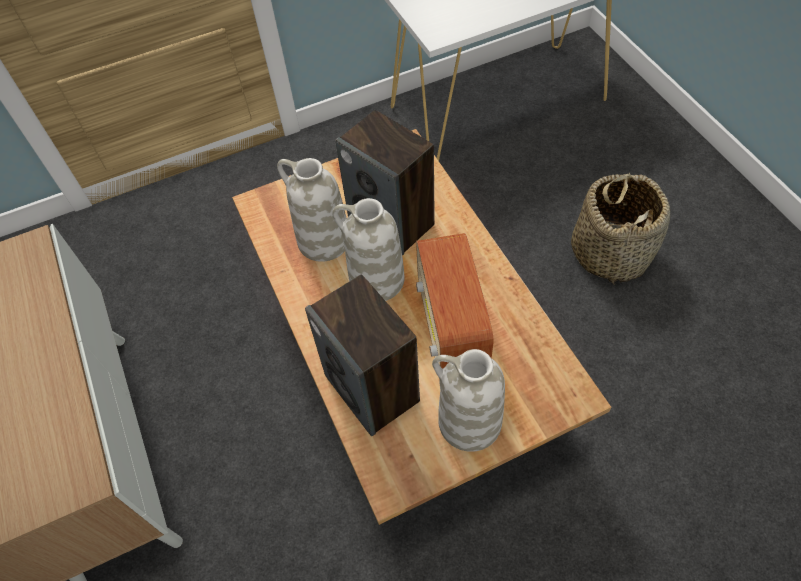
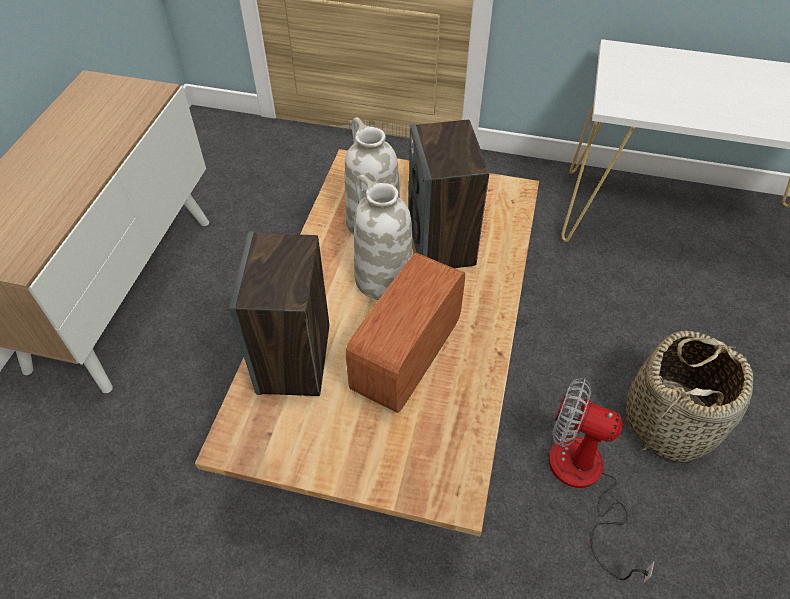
camera: 35 degrees right, 5 degrees down
white vase [432,349,505,452] -> none
none -> fan [549,378,654,584]

